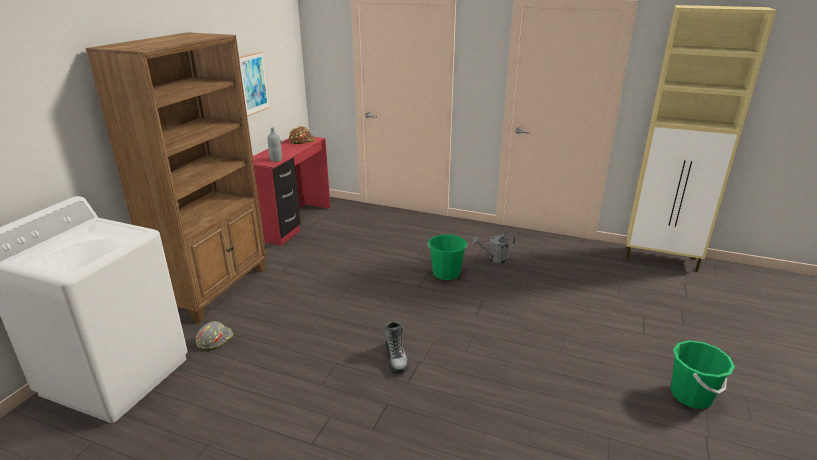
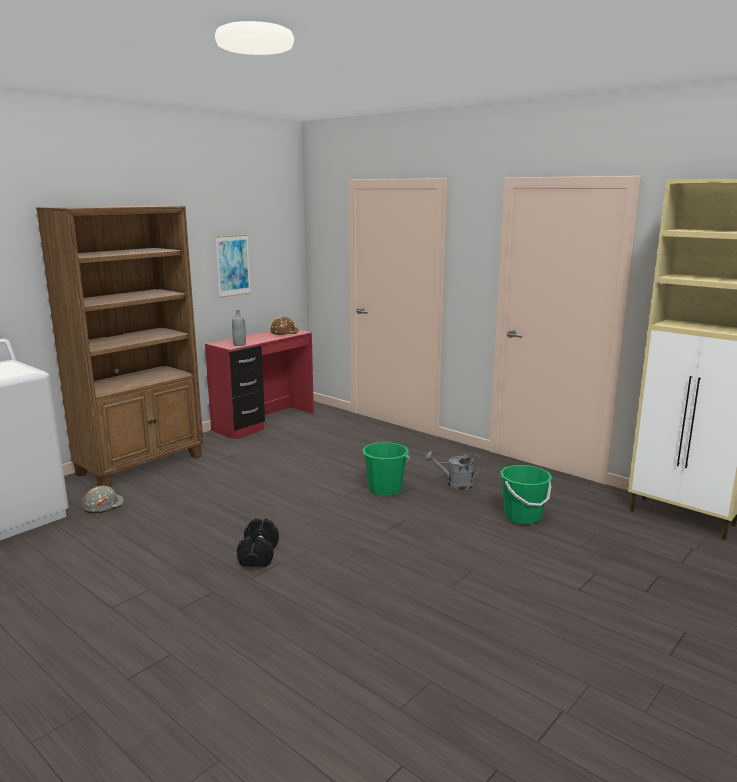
camera: 20 degrees right, 10 degrees down
boot [384,321,409,374] -> black dumbbell [237,518,279,567]
green bucket [671,341,735,409] -> green bucket moved to [500,465,552,524]

